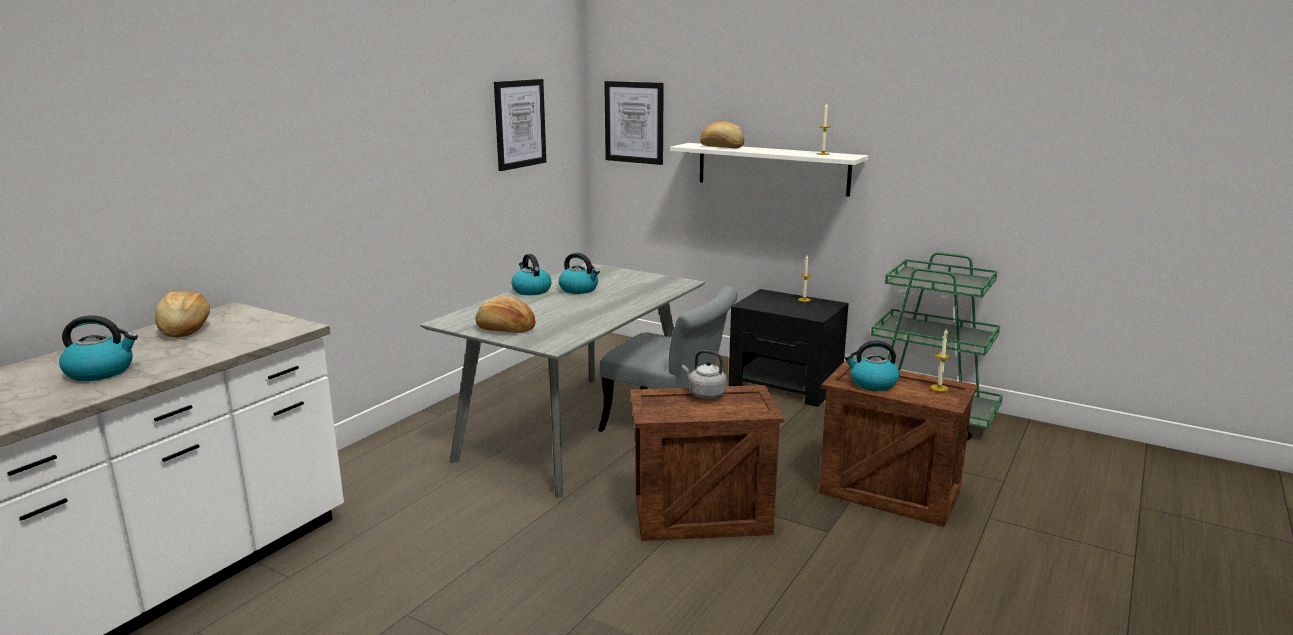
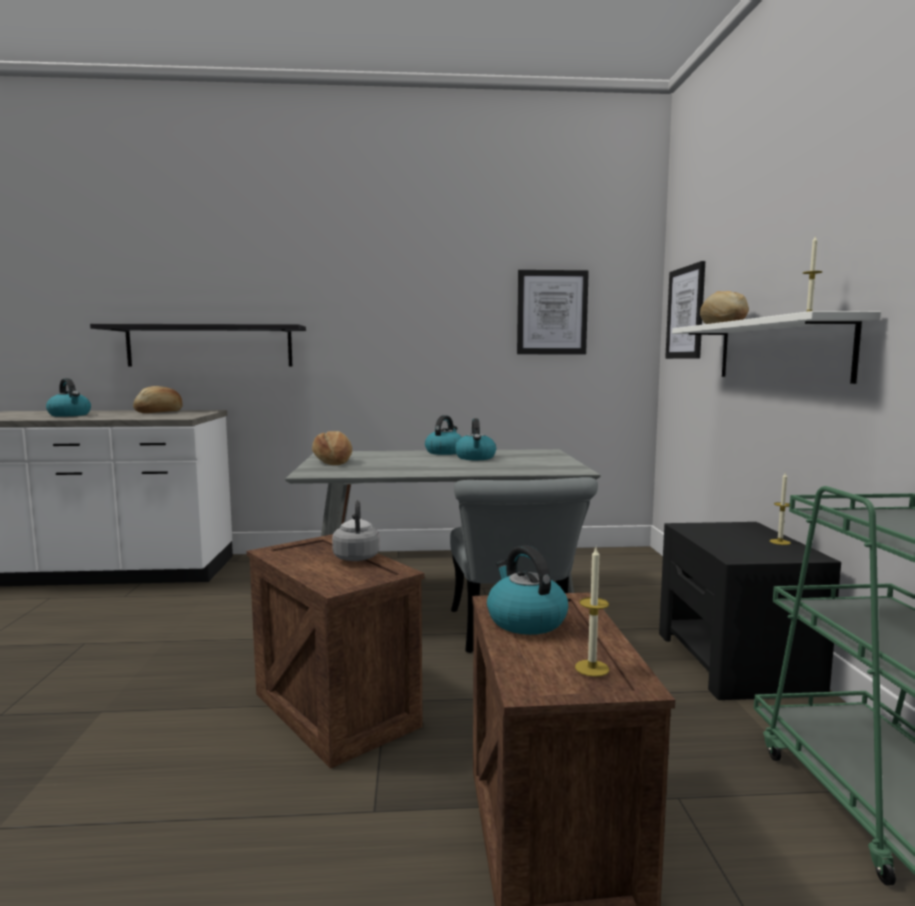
camera: 55 degrees right, 10 degrees down
none -> black shelf [90,324,306,367]

